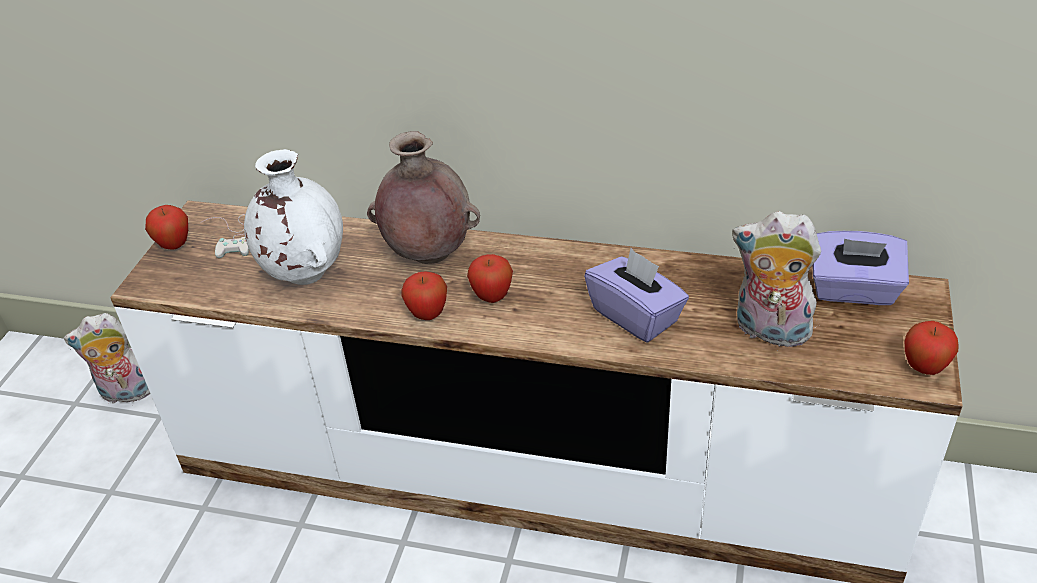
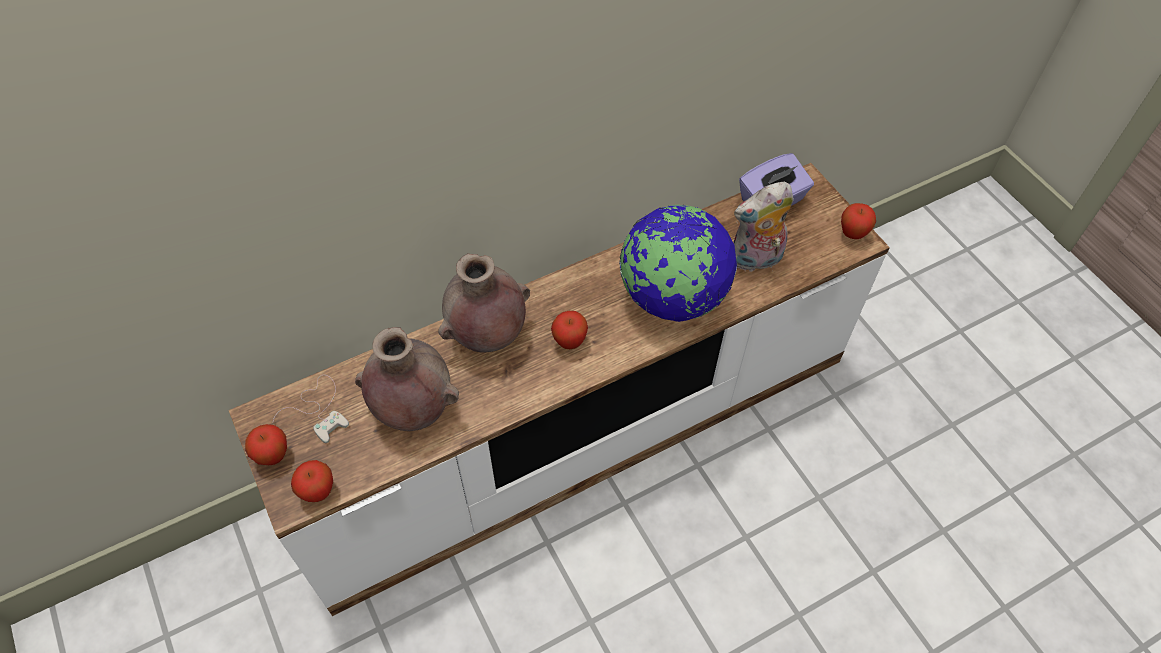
camera: 45 degrees left, 15 degrees up
plush toy [64,313,150,404] -> none
white vase [244,149,343,285] -> brown vase [355,327,459,431]
apple [401,271,447,320] -> apple moved to [291,460,333,502]
purple tissue box [584,248,689,342] -> globe [619,205,737,322]

